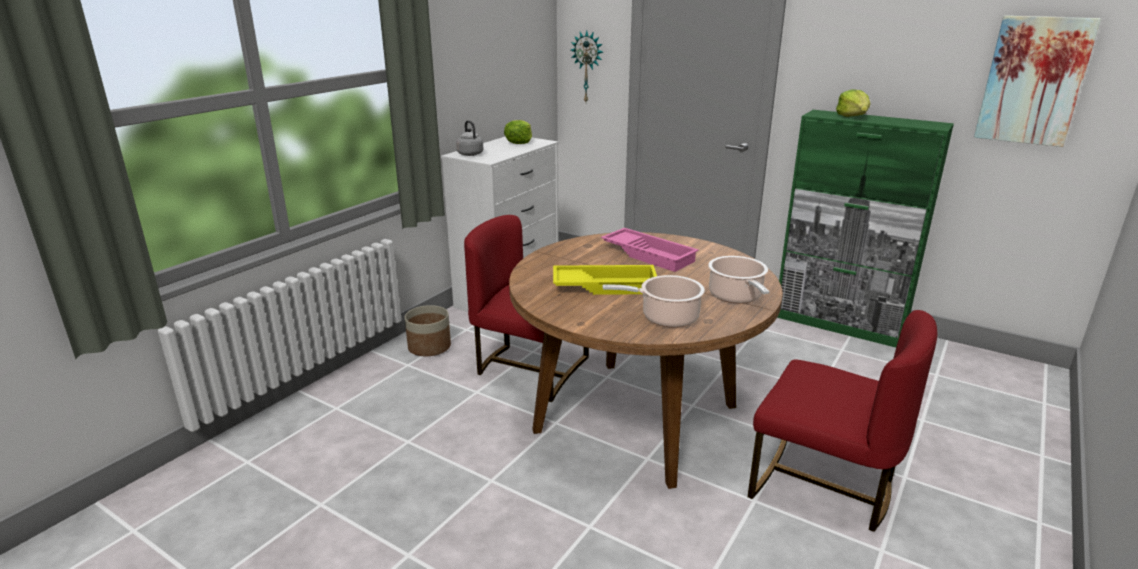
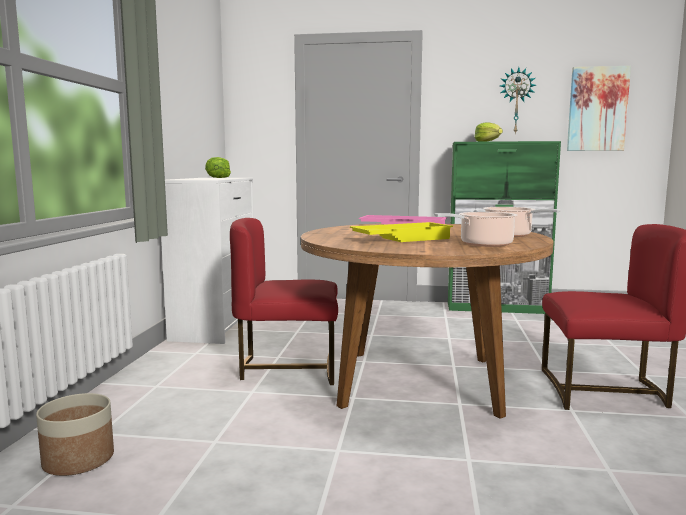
camera: 25 degrees left, 15 degrees down
planter [405,305,451,356] -> planter moved to [36,393,114,476]
grey kettle [456,120,483,156] -> none
wall clock [571,30,603,102] -> wall clock moved to [500,67,536,134]

